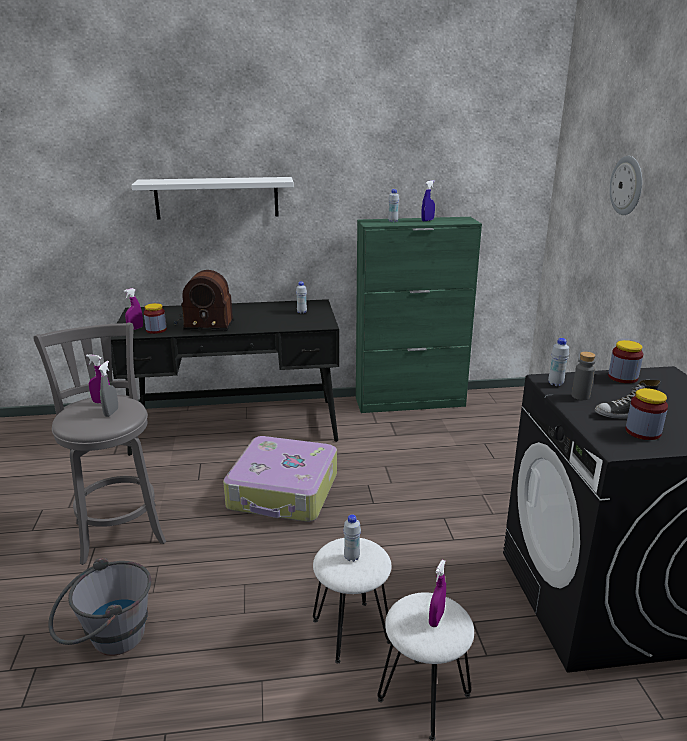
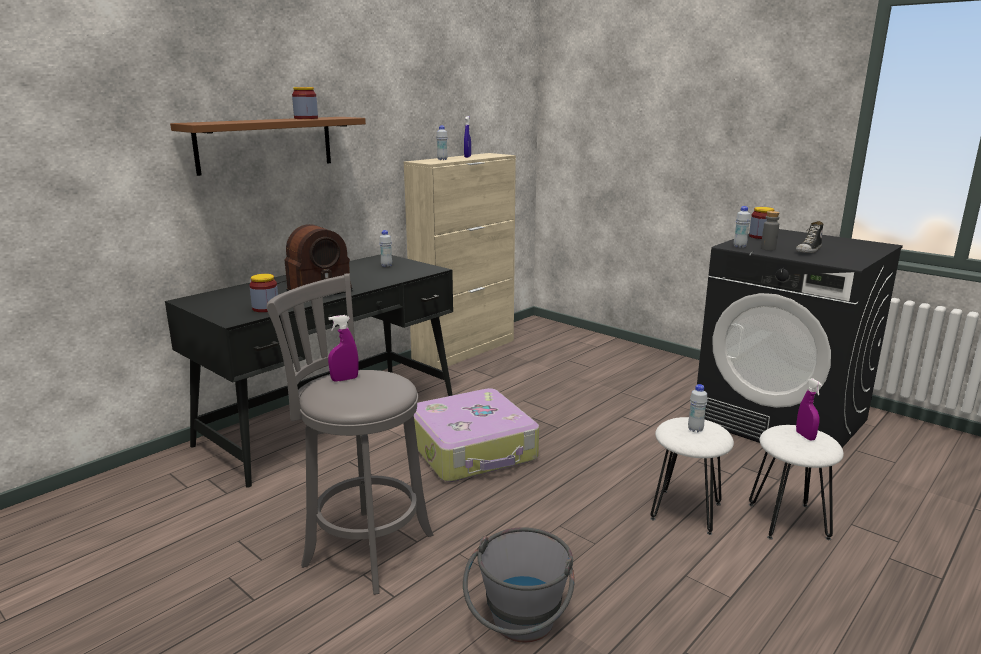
camera: 40 degrees left, 5 degrees down
grey spray bottle [99,361,118,417] -> none
purple spray bottle [124,288,143,330] -> none
white shelf [131,177,294,220] -> brown shelf [170,117,366,176]
green cabinet [356,217,482,413] -> beige cabinet [404,153,516,370]
wall clock [610,156,642,215] -> none
jar [626,388,668,440] -> jar moved to [292,87,318,119]

